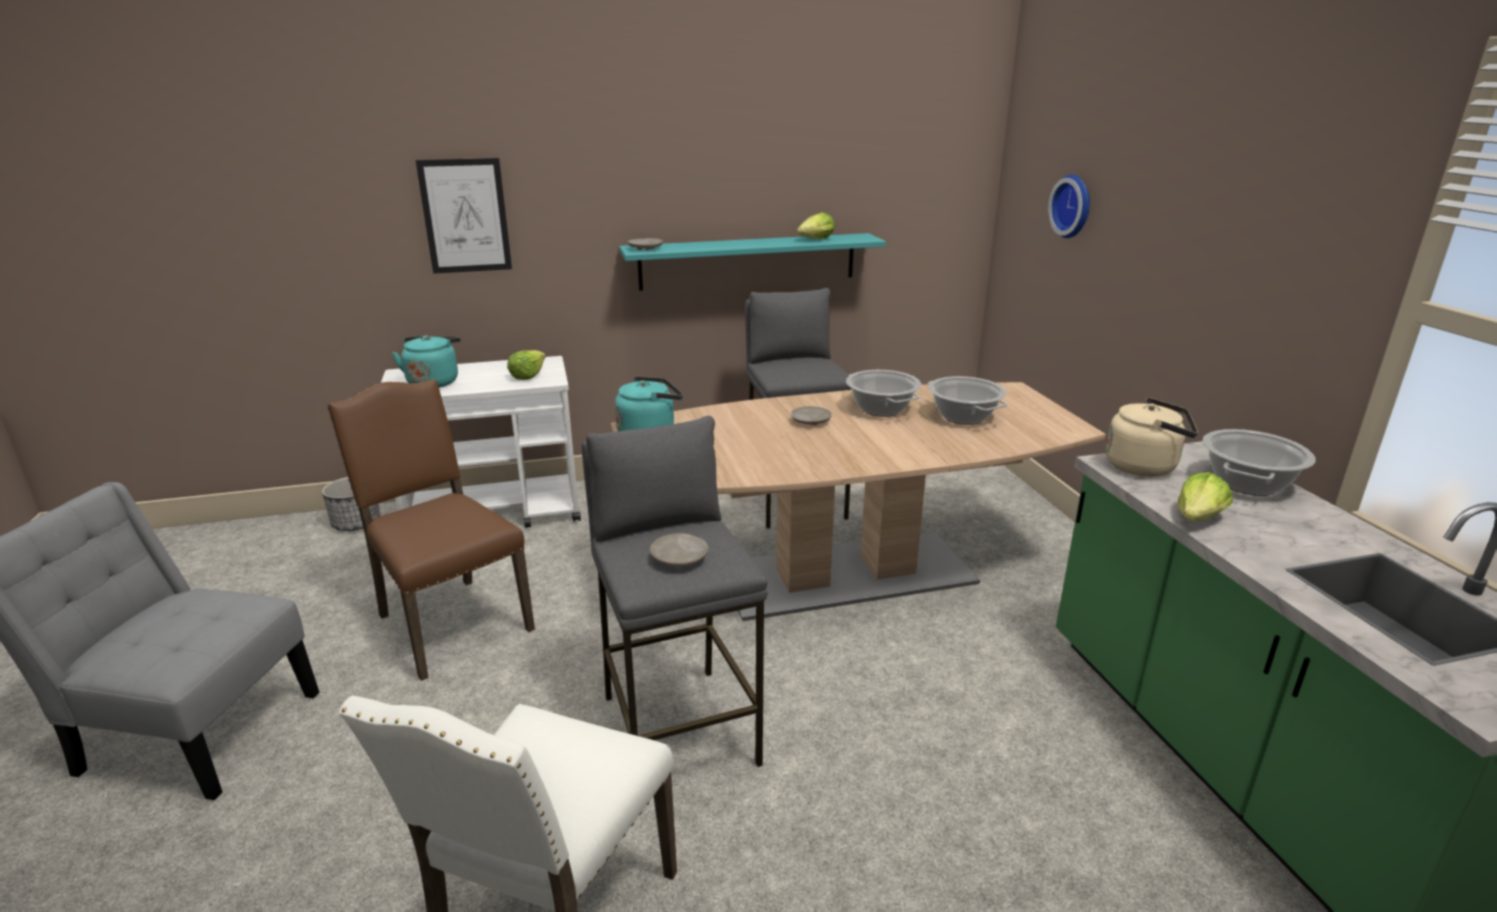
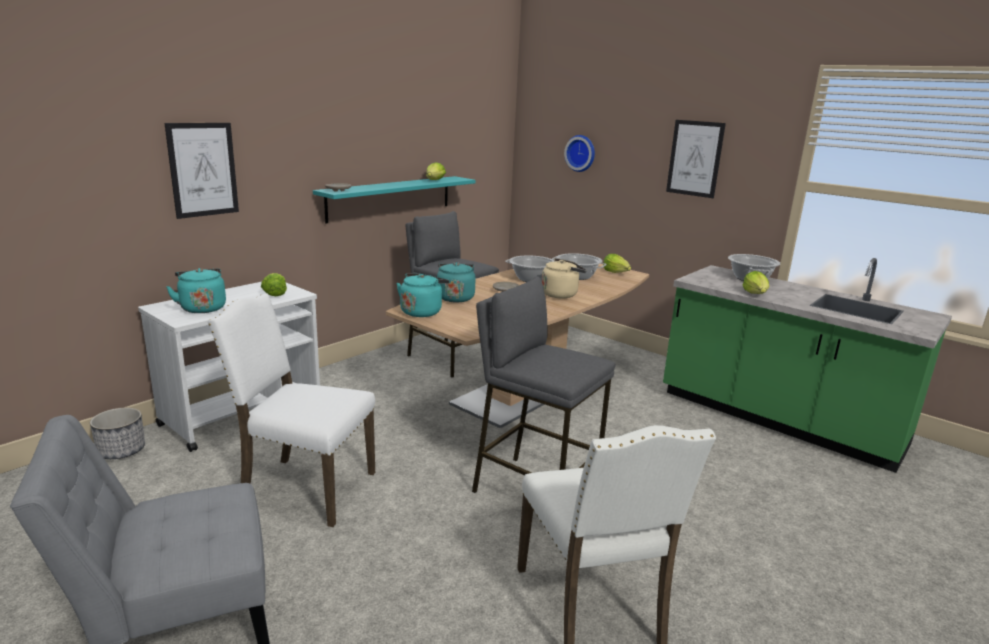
camera: 35 degrees left, 5 degrees down
brown chair [327,379,535,681] -> white chair [208,293,375,527]
beige plate [650,533,708,567] -> none
beige kettle [1106,398,1198,477] -> beige kettle moved to [542,258,587,298]
none -> turquoise kettle [429,262,476,302]
none -> lettuce [603,254,631,273]
none -> picture [666,120,726,198]

